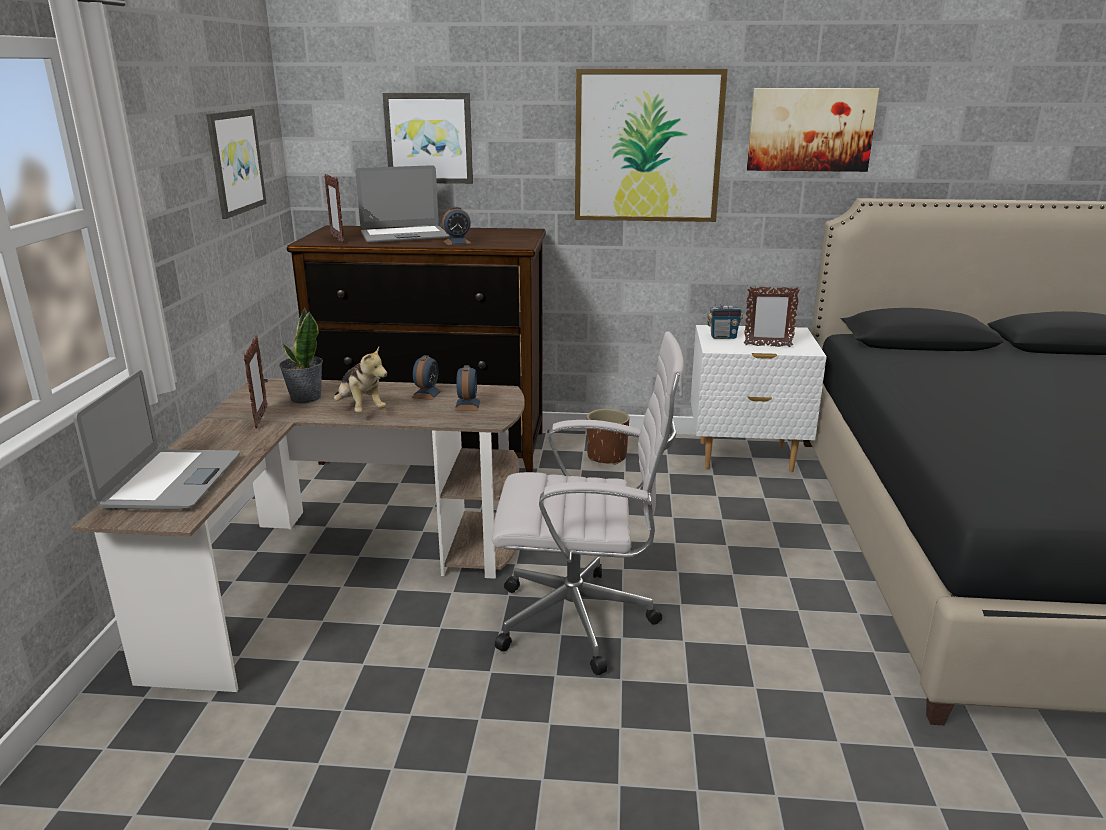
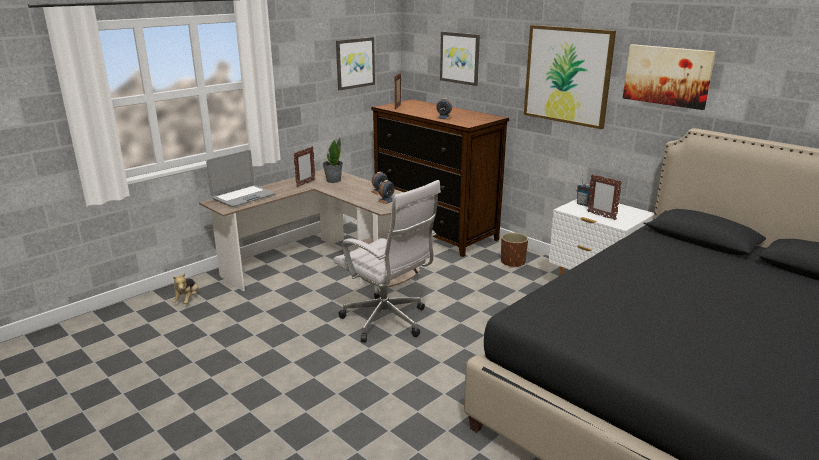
camera: 40 degrees right, 0 degrees up
plush toy [334,346,387,412] -> plush toy moved to [172,273,199,304]
laptop [355,165,450,243] -> none

